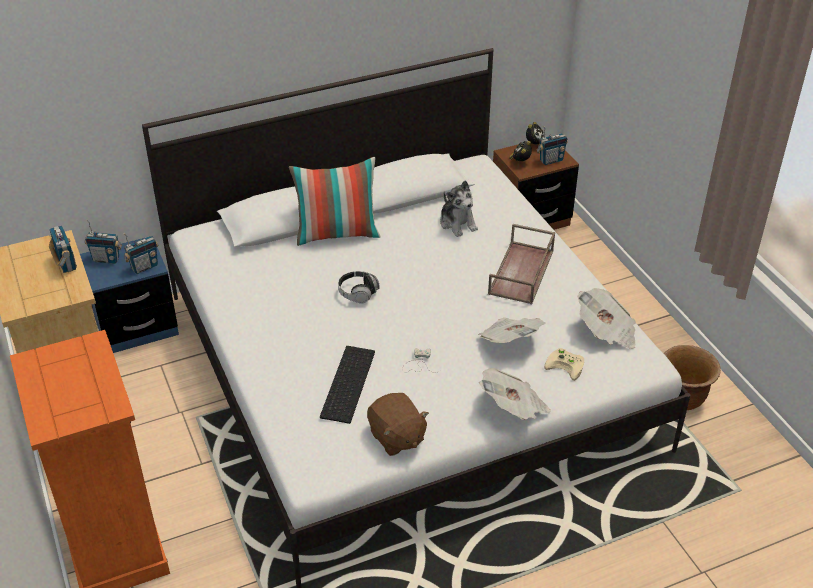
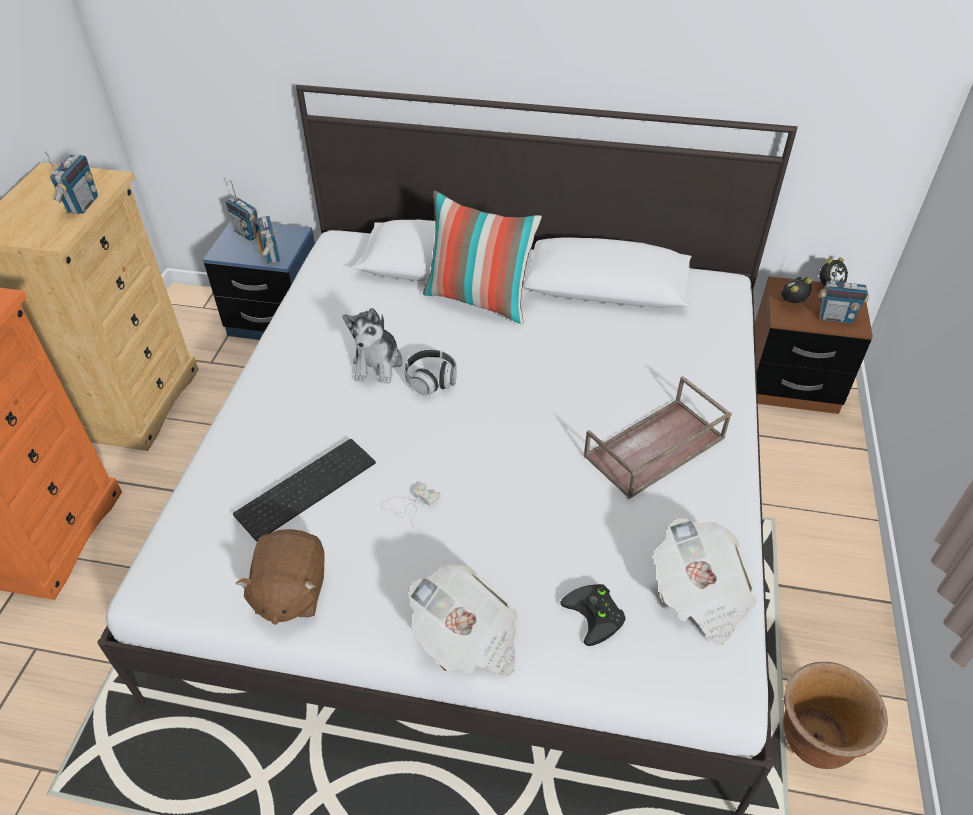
camera: 35 degrees right, 5 degrees up
radio [124,233,158,274] -> radio turned 105 degrees counterclockwise [256,216,281,263]
plush toy [440,180,478,237] -> plush toy moved to [343,308,402,384]
newspaper [478,318,546,343] -> none
beige game controller [544,348,584,381] -> black game controller [561,584,626,646]

